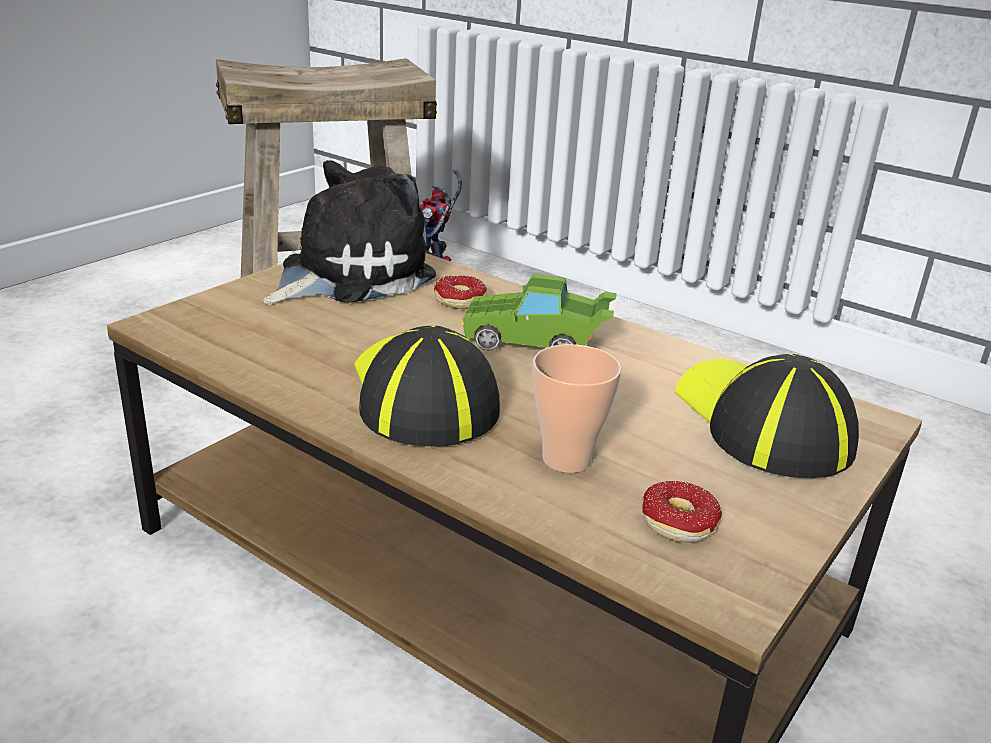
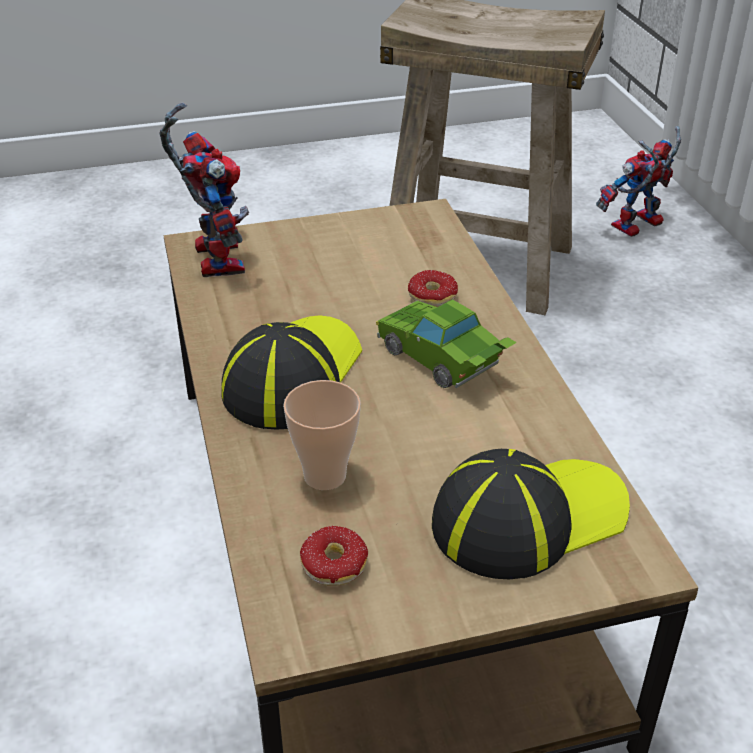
camera: 40 degrees right, 10 degrees up
plush toy [263,160,436,305] -> none
cap [674,354,859,478] -> cap turned 45 degrees clockwise [432,449,630,579]
none -> toy robot [160,103,249,277]

